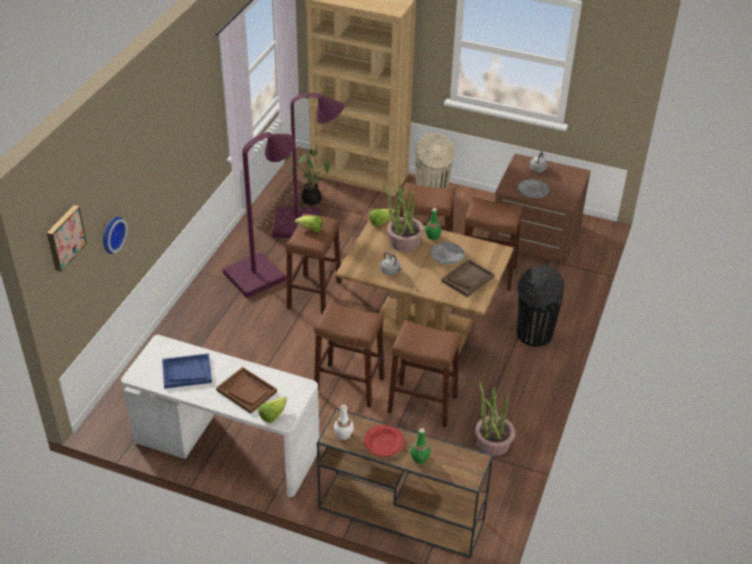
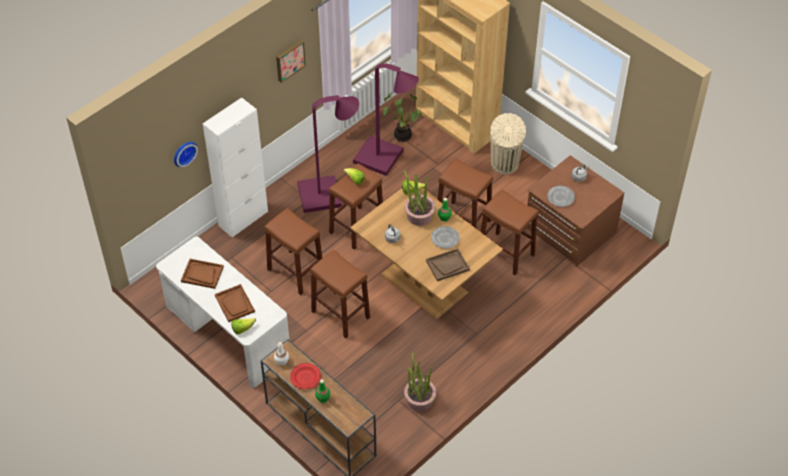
camera: 25 degrees right, 10 degrees up
picture [47,205,87,272] -> picture moved to [276,40,306,83]
blue tray [162,353,212,389] -> brown tray [181,259,224,289]
brown stool [387,320,461,427] -> brown stool moved to [264,208,322,295]
black trash can [517,265,564,347] -> none
none -> white cabinet [203,97,268,238]

